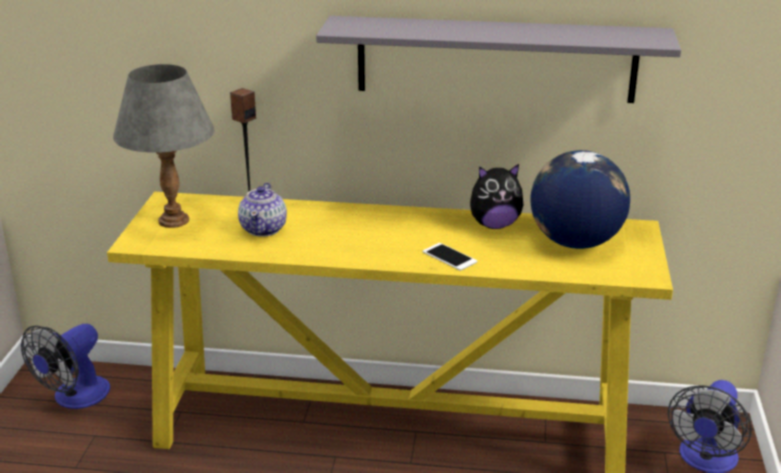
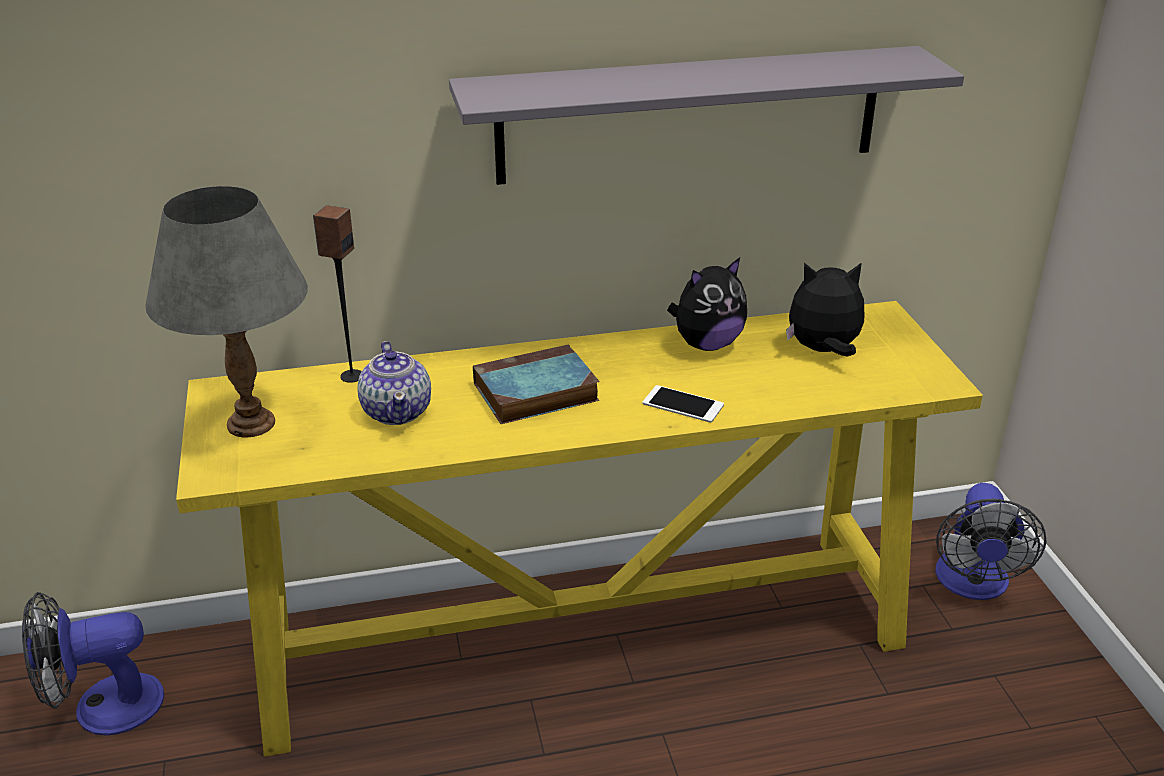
camera: 20 degrees left, 5 degrees up
fan [21,324,110,409] -> fan turned 60 degrees clockwise [22,592,164,735]
globe [530,150,630,249] -> plush toy [786,262,864,357]
none -> book [473,344,600,424]

